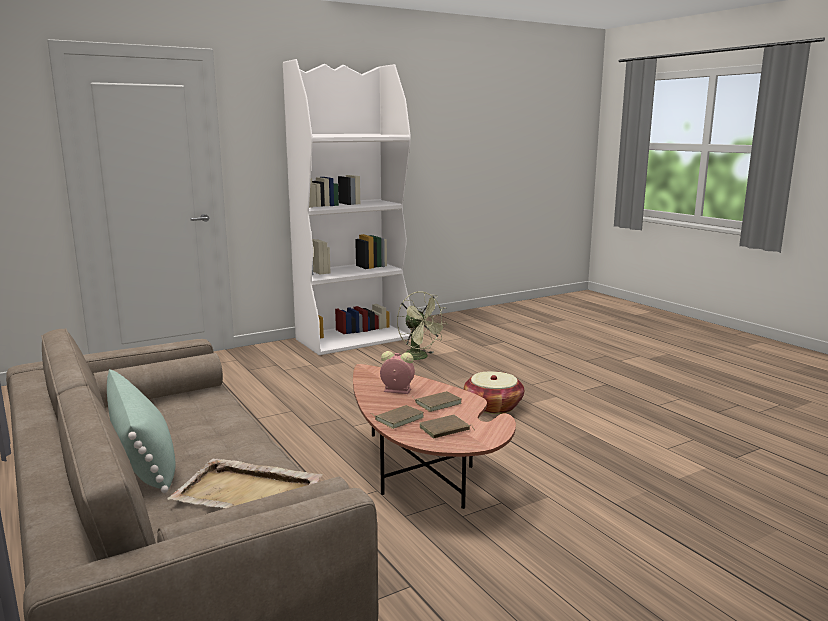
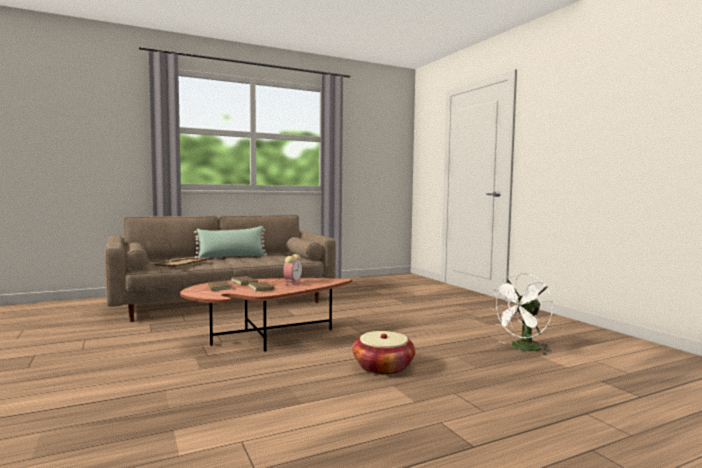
camera: 95 degrees right, 10 degrees down
white bookcase [283,59,411,355] -> none
green fan [397,291,448,360] -> white fan [490,273,553,355]

